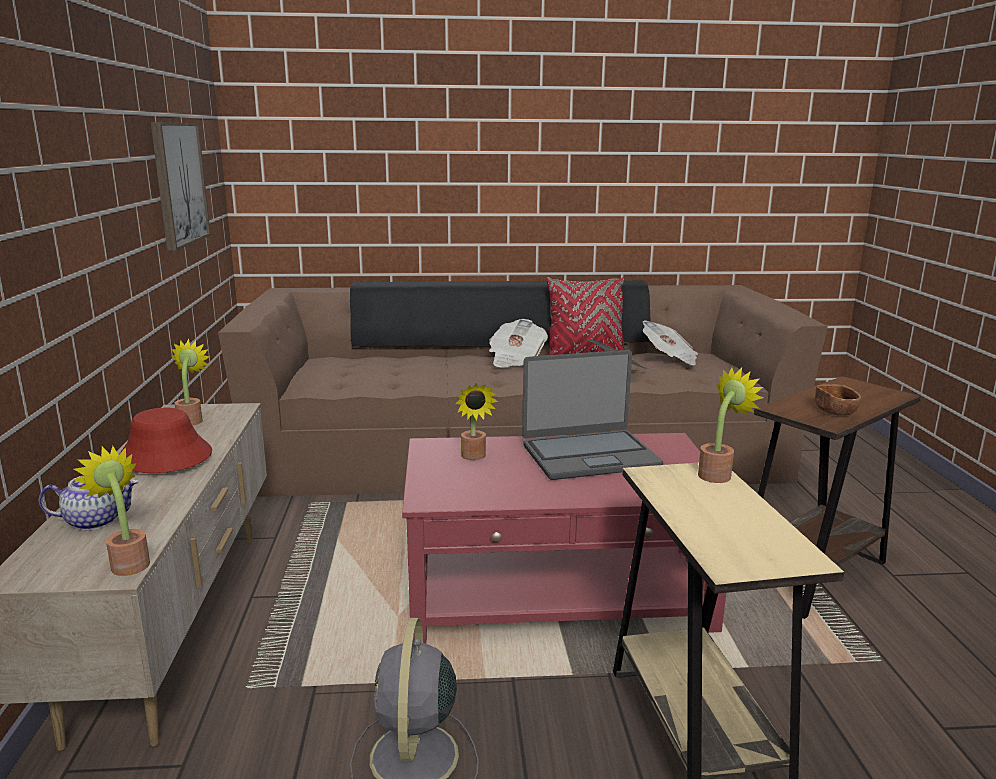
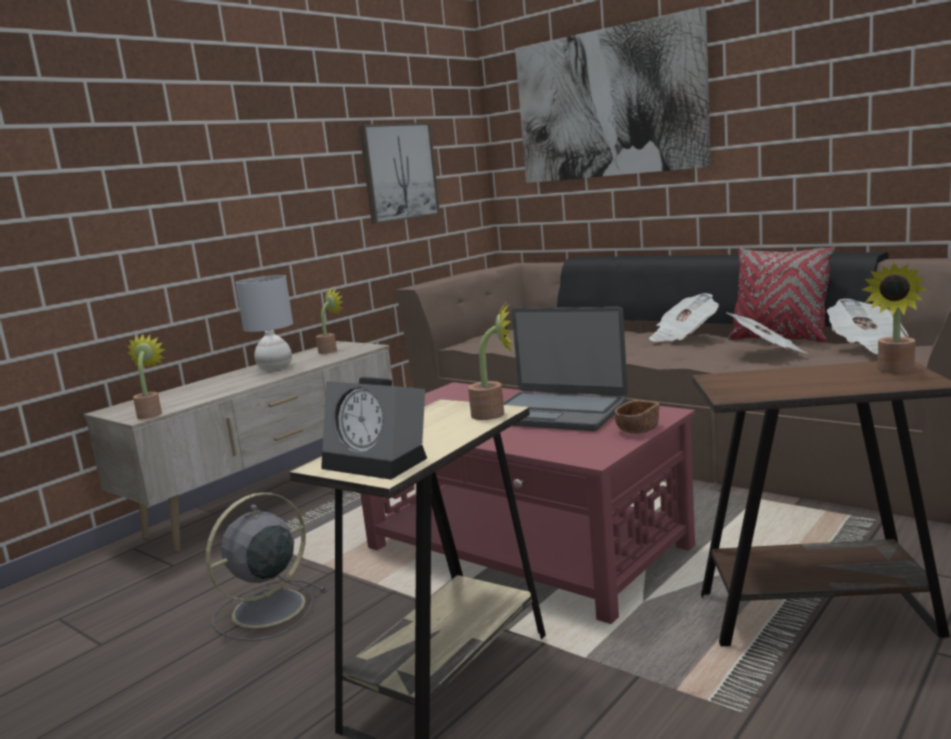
camera: 45 degrees right, 5 degrees down
teapot [39,474,139,531] -> none
red hat [120,408,212,473] -> grey table lamp [235,275,293,371]
potted plant [455,383,498,460] -> potted plant moved to [862,263,927,374]
brown bowl [815,384,861,416] -> brown bowl moved to [615,400,659,434]
none -> alarm clock [321,377,427,480]
none -> picture [515,7,711,183]

